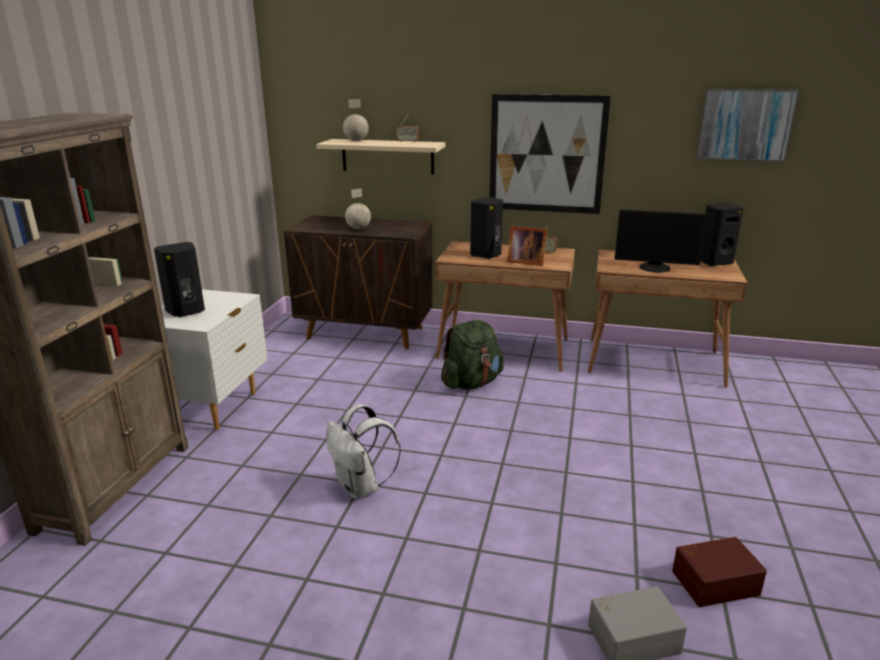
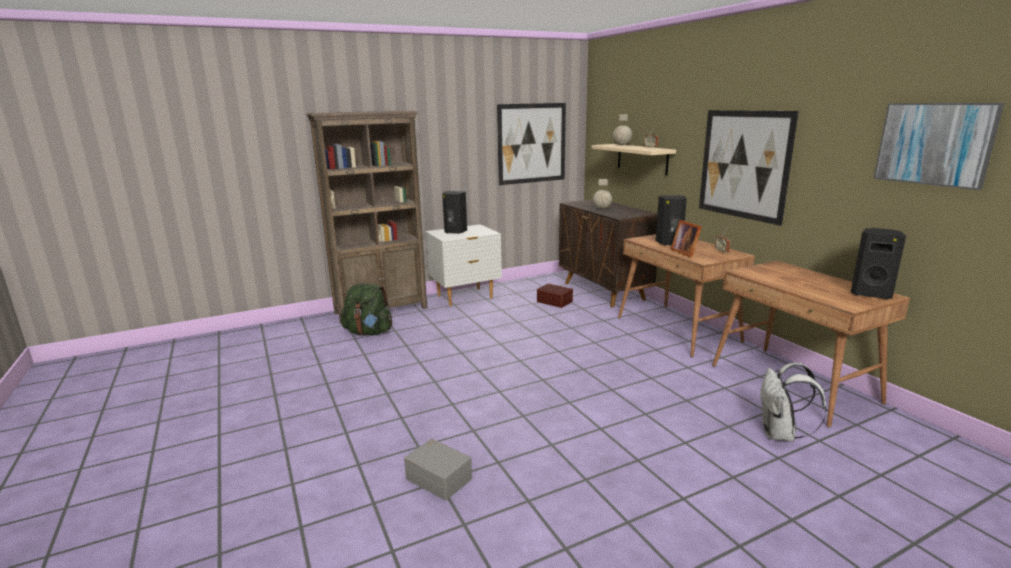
camera: 50 degrees right, 5 degrees down
white backpack [327,404,401,499] -> white backpack moved to [760,362,827,442]
green backpack [441,320,504,390] -> green backpack moved to [341,284,392,335]
monitor [615,210,708,273] -> none
brown storage box [672,537,767,607] -> brown storage box moved to [537,283,573,308]
none -> picture [497,103,566,185]

